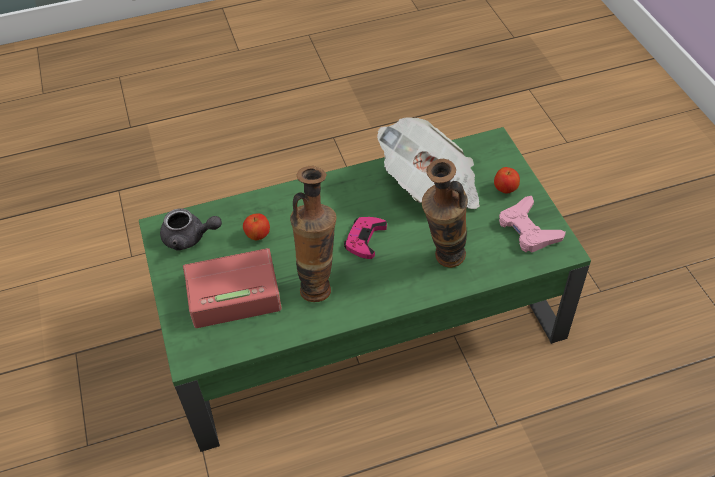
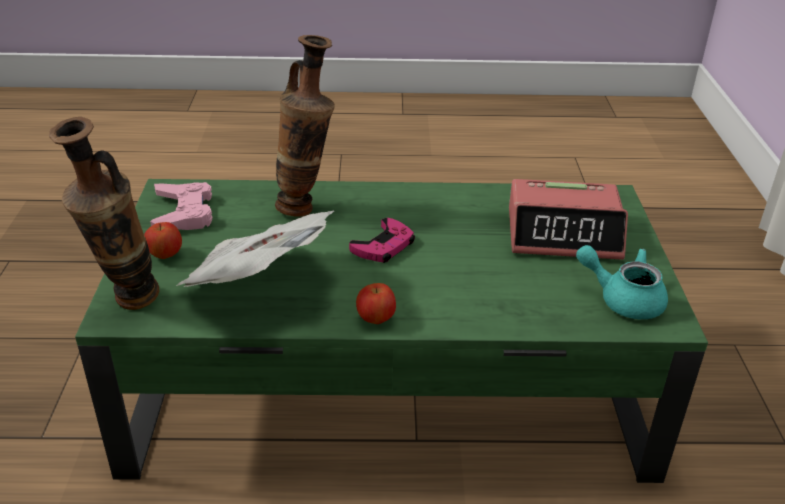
camera: 165 degrees left, 15 degrees down
grey teapot [160,209,222,251] -> turquoise teapot [576,245,668,319]
apple [243,213,270,240] -> apple moved to [356,283,396,324]
vase [290,166,336,302] -> vase moved to [49,117,159,310]

